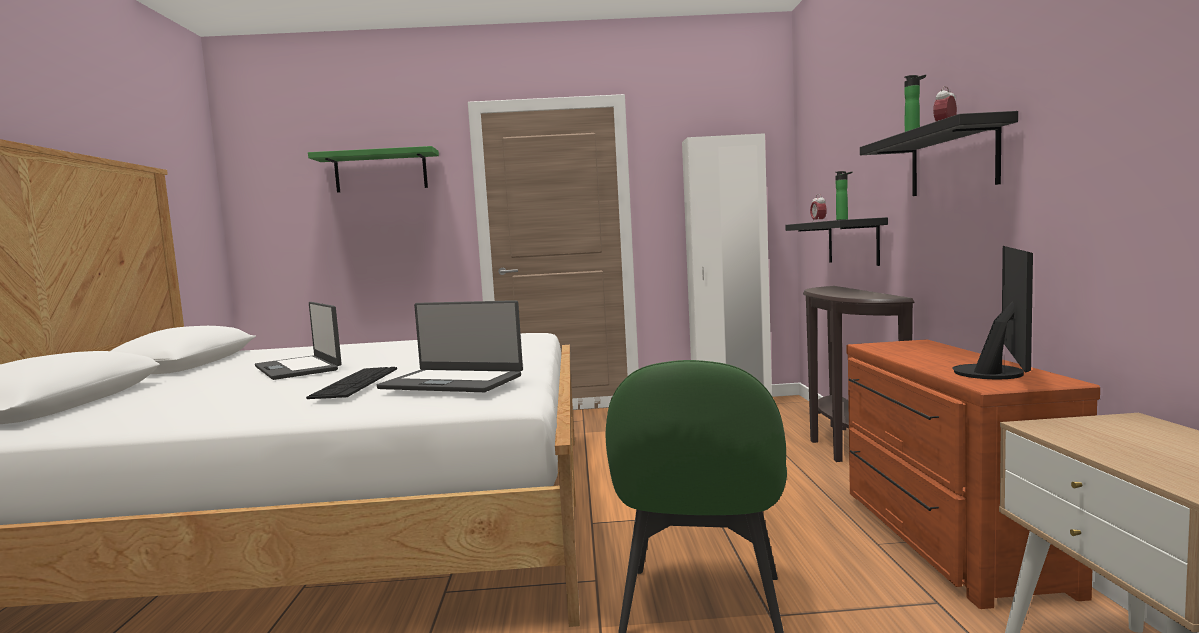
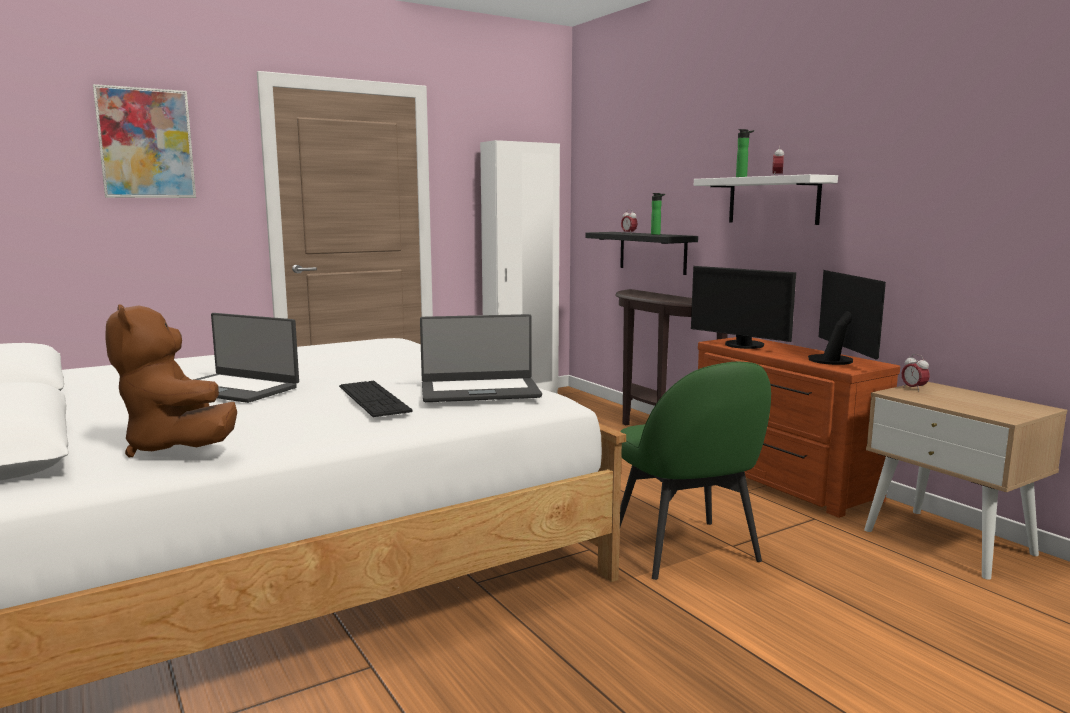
camera: 30 degrees left, 5 degrees up
green shelf [308,146,439,193] -> picture [93,84,196,198]
black shelf [860,111,1018,196] -> white shelf [694,174,838,225]
none -> brown plush toy [105,304,237,457]
none -> monitor [691,266,796,349]
none -> alarm clock [902,354,930,391]

